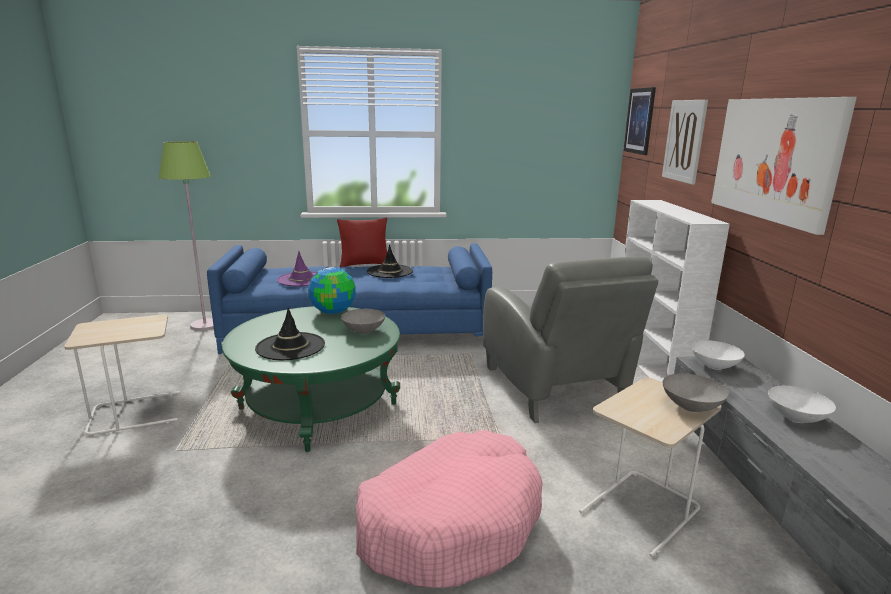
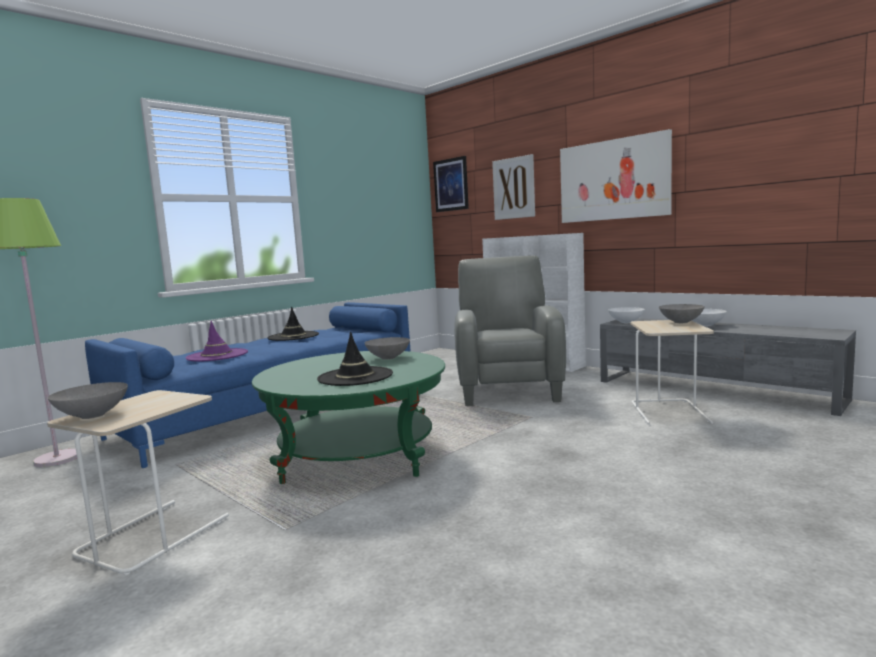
camera: 40 degrees left, 10 degrees down
globe [308,267,356,314] -> none
red pillow [337,217,387,267] -> none
pink dog bed [356,430,542,588] -> none
grey armchair [483,256,659,423] -> grey armchair turned 120 degrees counterclockwise [454,255,566,406]
none -> grey bowl [48,382,128,419]

